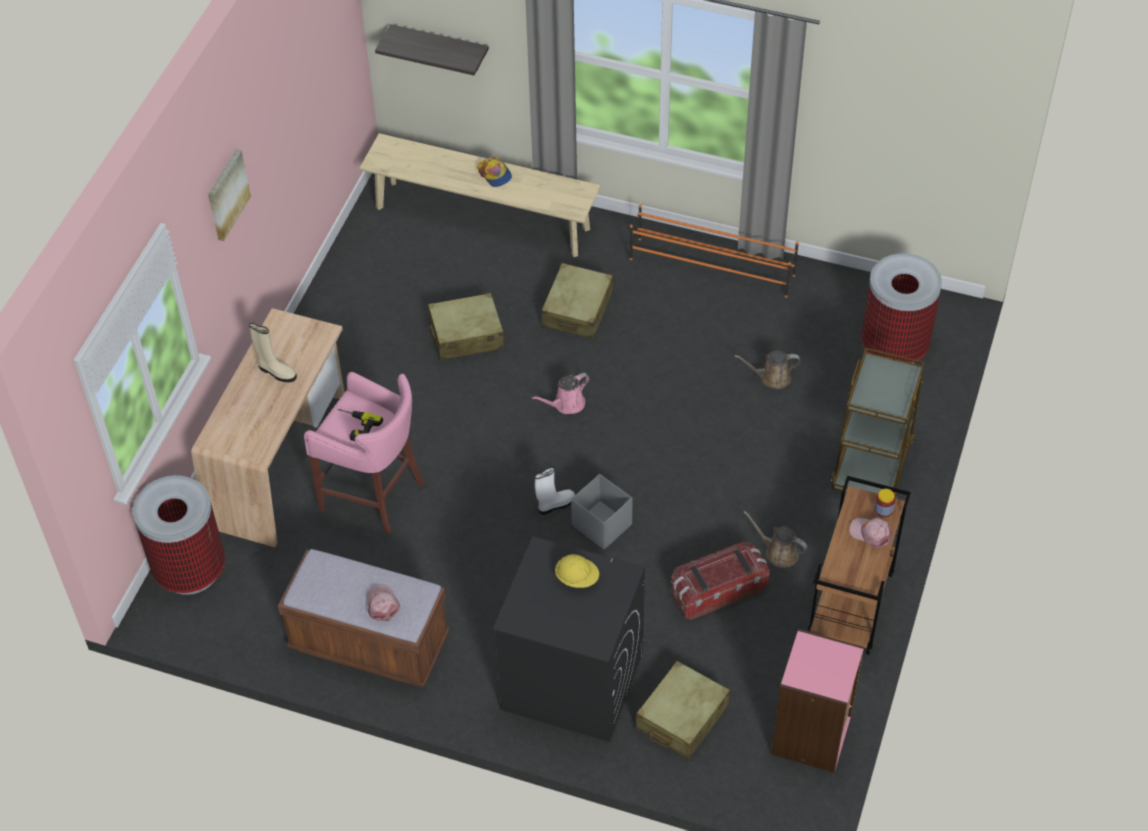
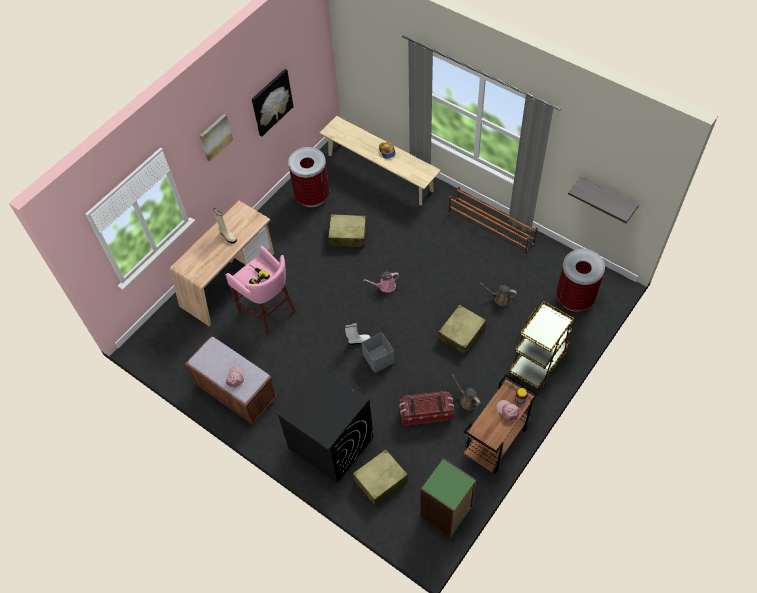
camera: 20 degrees right, 5 degrees up
trash can [133,475,225,595] -> trash can moved to [288,147,329,207]
shelf [375,24,489,75] -> shelf moved to [568,177,639,223]
beige suitcase [542,263,613,339] -> beige suitcase moved to [438,305,486,355]
yellow hard hat [555,554,599,588] -> none
pink bookcase [771,629,864,773] -> green bookcase [420,458,476,537]
none -> picture [252,69,294,137]

